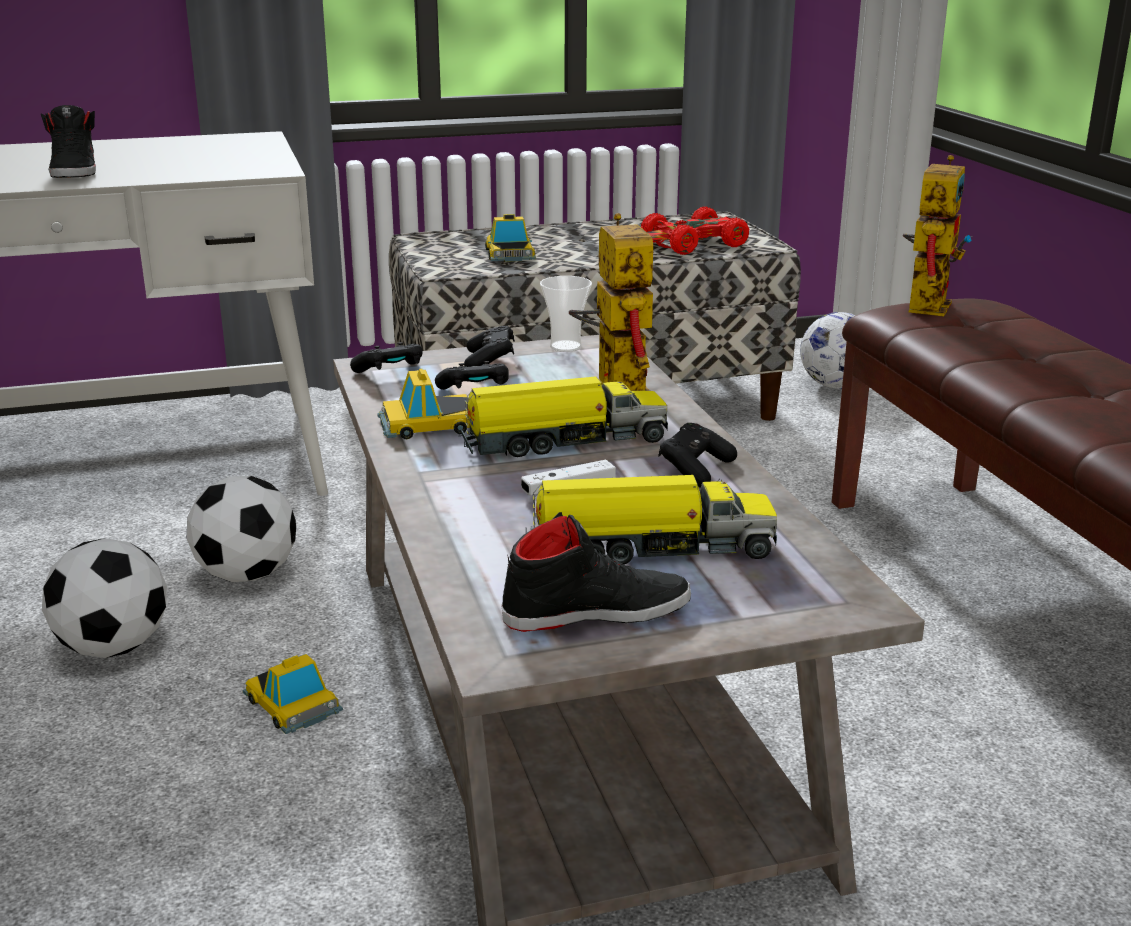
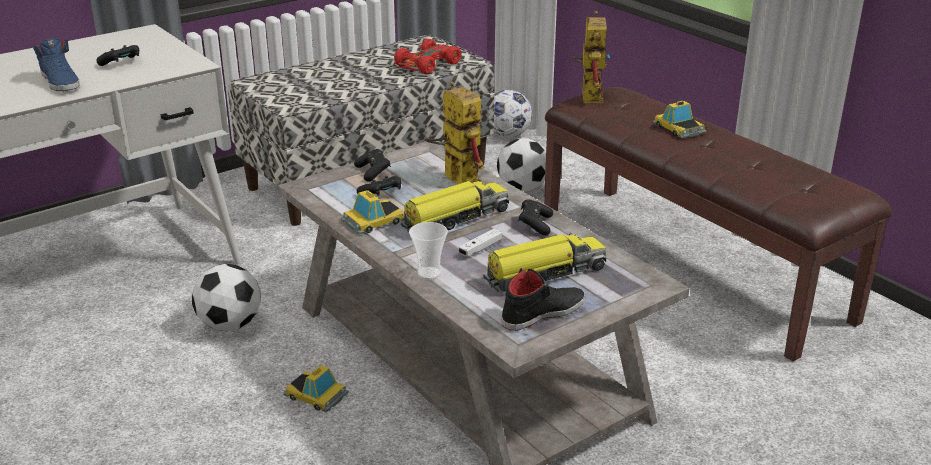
camera: 20 degrees left, 5 degrees up
black shoe [41,105,96,178] -> blue shoe [33,38,80,91]
football [42,538,167,658] -> football moved to [497,138,546,191]
black game controller [350,342,423,373] -> black game controller moved to [96,45,139,66]
toy car [485,214,536,262] -> toy car moved to [652,101,707,138]
cup [540,276,592,352] -> cup moved to [409,222,448,280]

